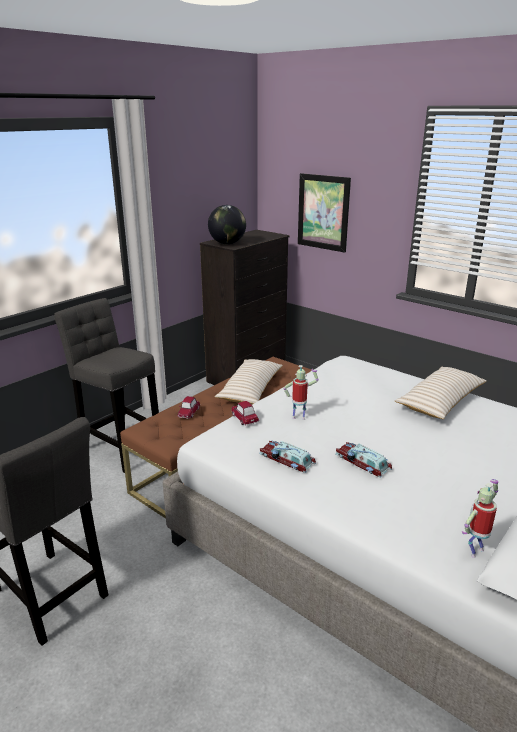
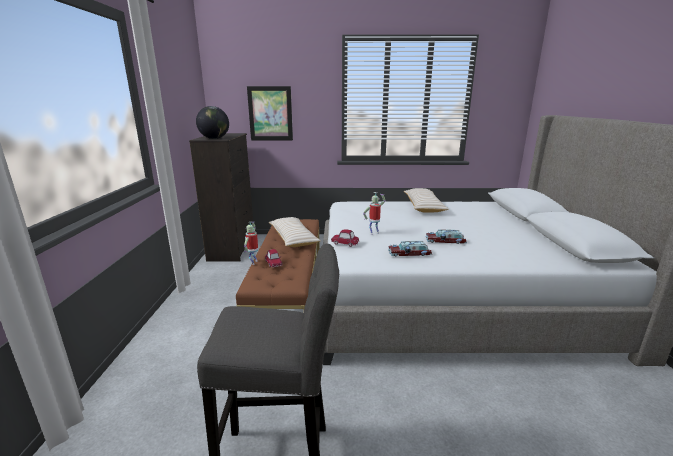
camera: 40 degrees left, 5 degrees down
grey stool [54,298,159,473] -> none
toy robot [462,479,498,558] -> toy robot moved to [244,221,258,265]

